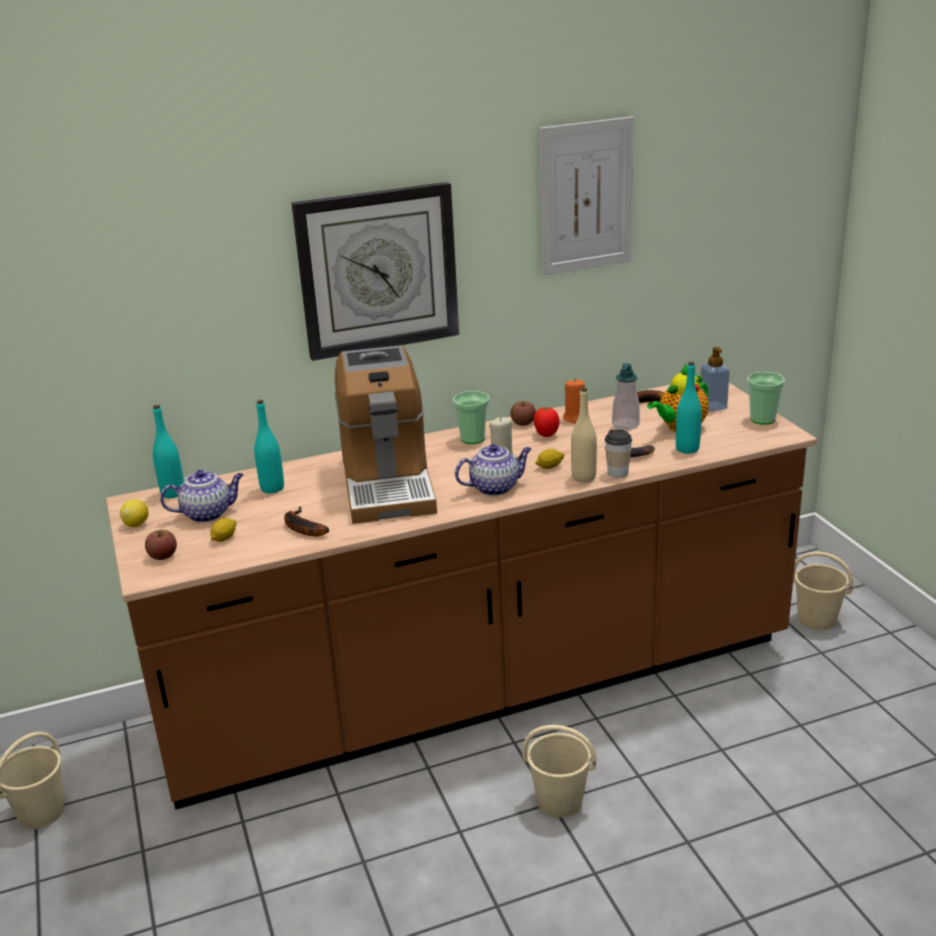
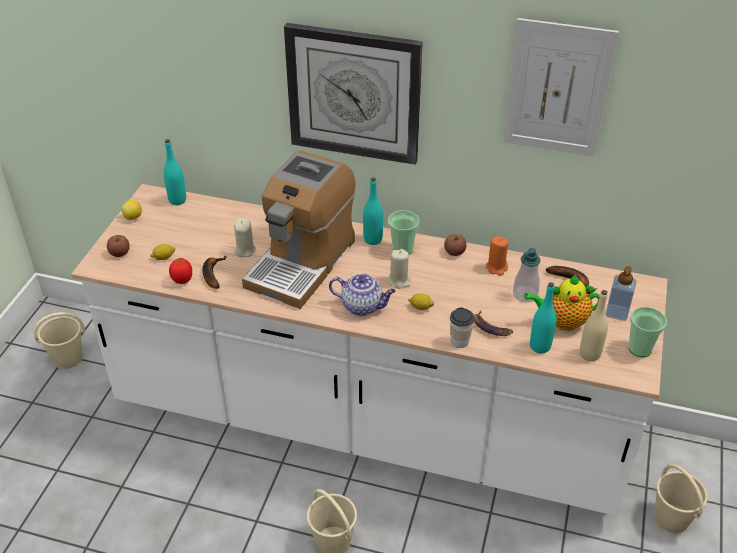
camera: 35 degrees right, 15 degrees up
brown counter [106,383,817,810] -> white counter [71,184,668,516]
teapot [160,470,244,523] -> none
turquoise bottle [254,400,284,493] -> turquoise bottle moved to [363,177,383,245]
tomato [534,407,559,437] -> tomato moved to [169,258,192,284]
beige bottle [571,388,597,483] -> beige bottle moved to [580,290,608,361]
none -> beige candle [234,218,256,257]

